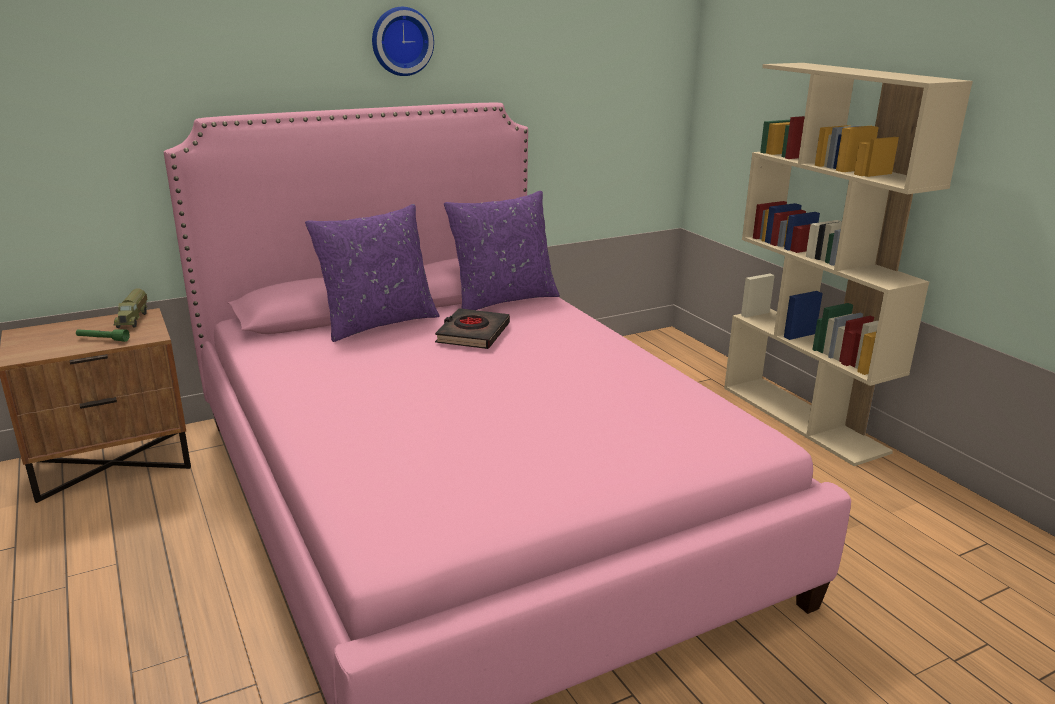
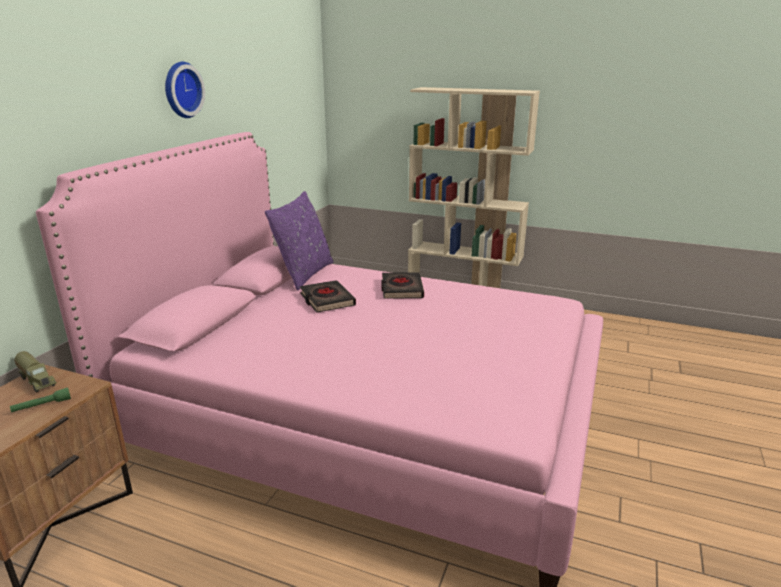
camera: 40 degrees left, 0 degrees up
purple pillow [305,204,440,342] -> none
none -> black book [382,272,424,299]

